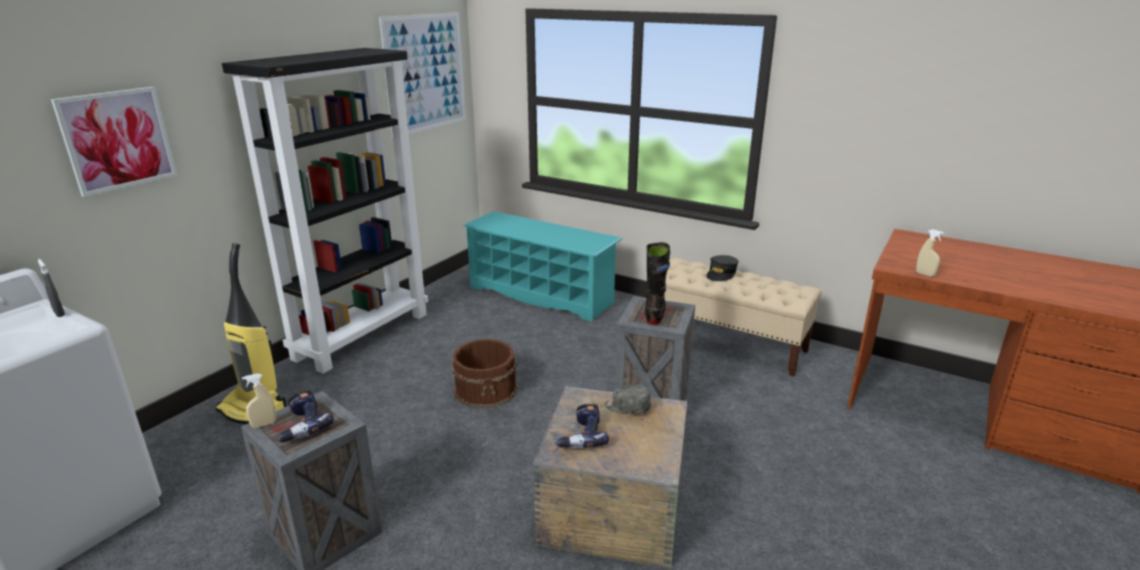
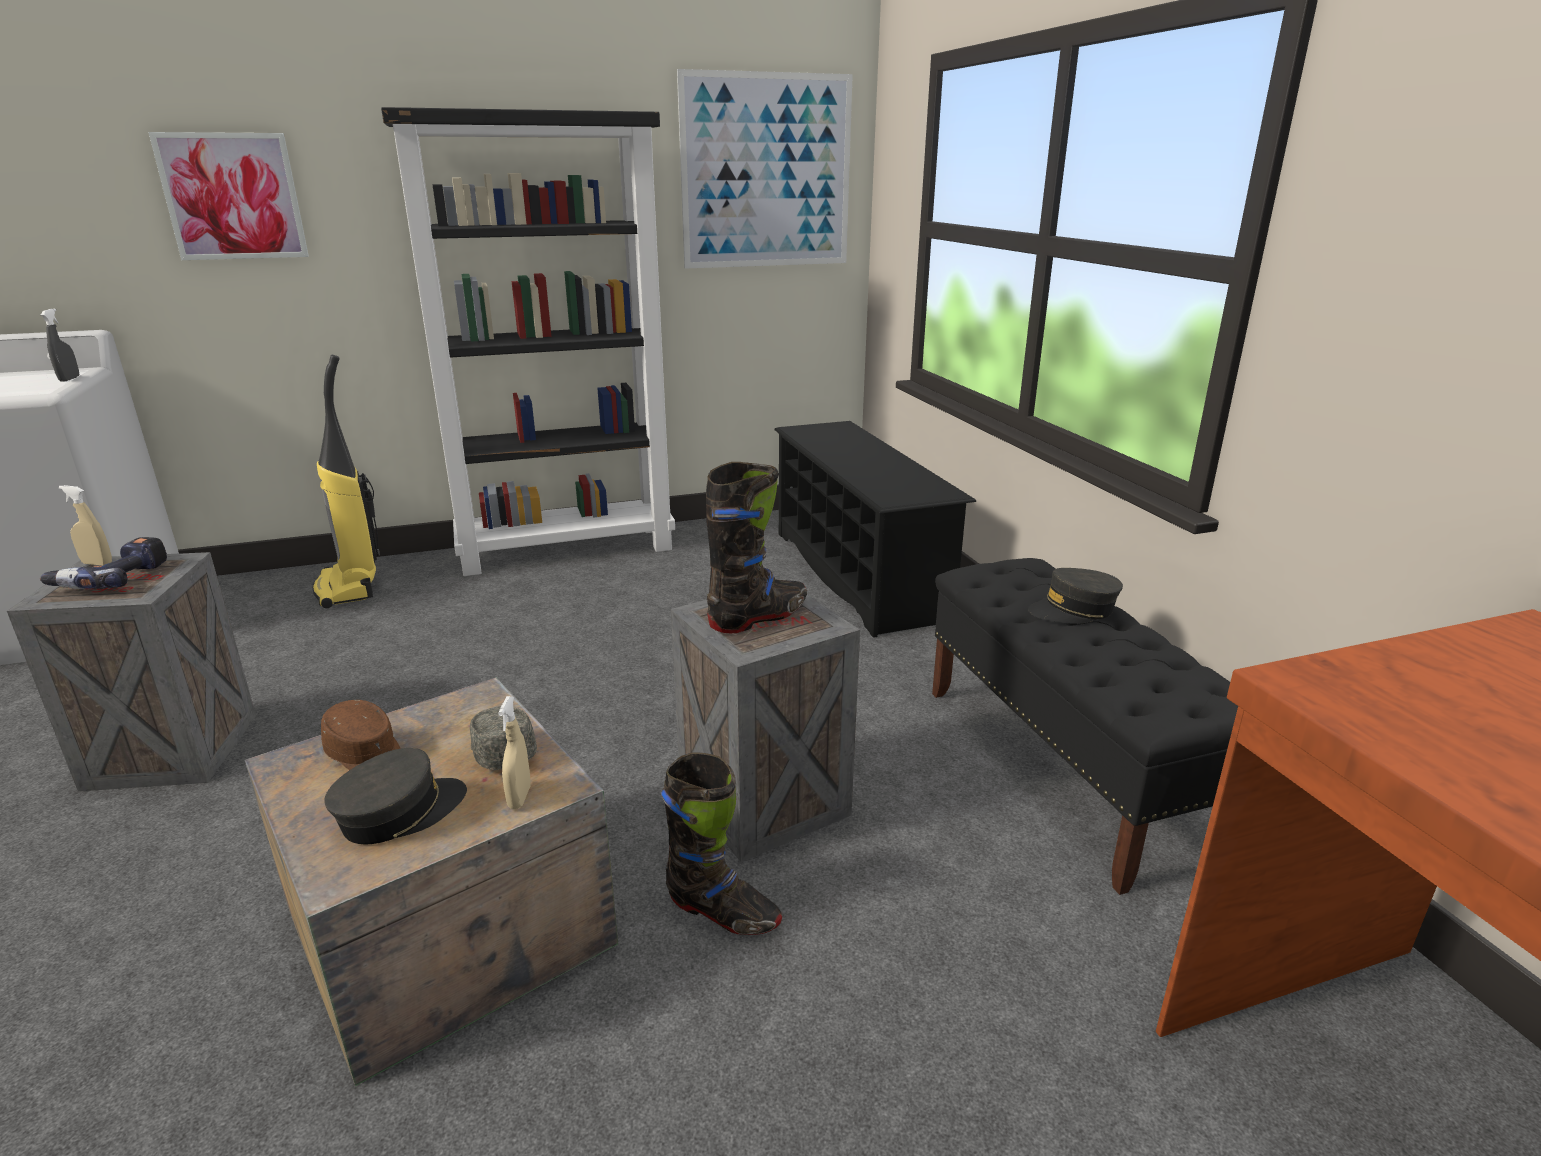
camera: 40 degrees right, 0 degrees up
brown bucket [452,339,518,409] -> none
turquoise shoe rack [463,211,622,322] -> black shoe rack [774,421,976,638]
power drill [556,404,609,448] -> brown cap [321,700,401,770]
beige bench [664,258,822,377] -> black bench [932,558,1238,895]
beige spray bottle [916,229,944,277] -> beige spray bottle moved to [498,696,531,809]
none -> grey cap [324,748,467,844]
none -> black boot [661,752,782,935]

